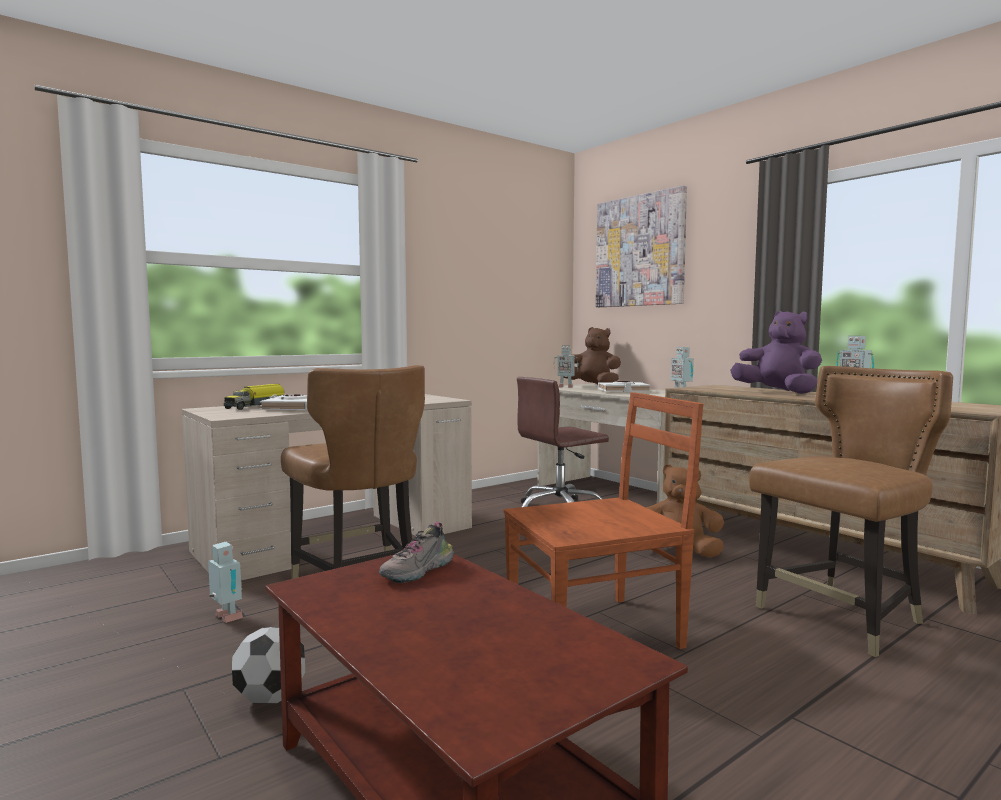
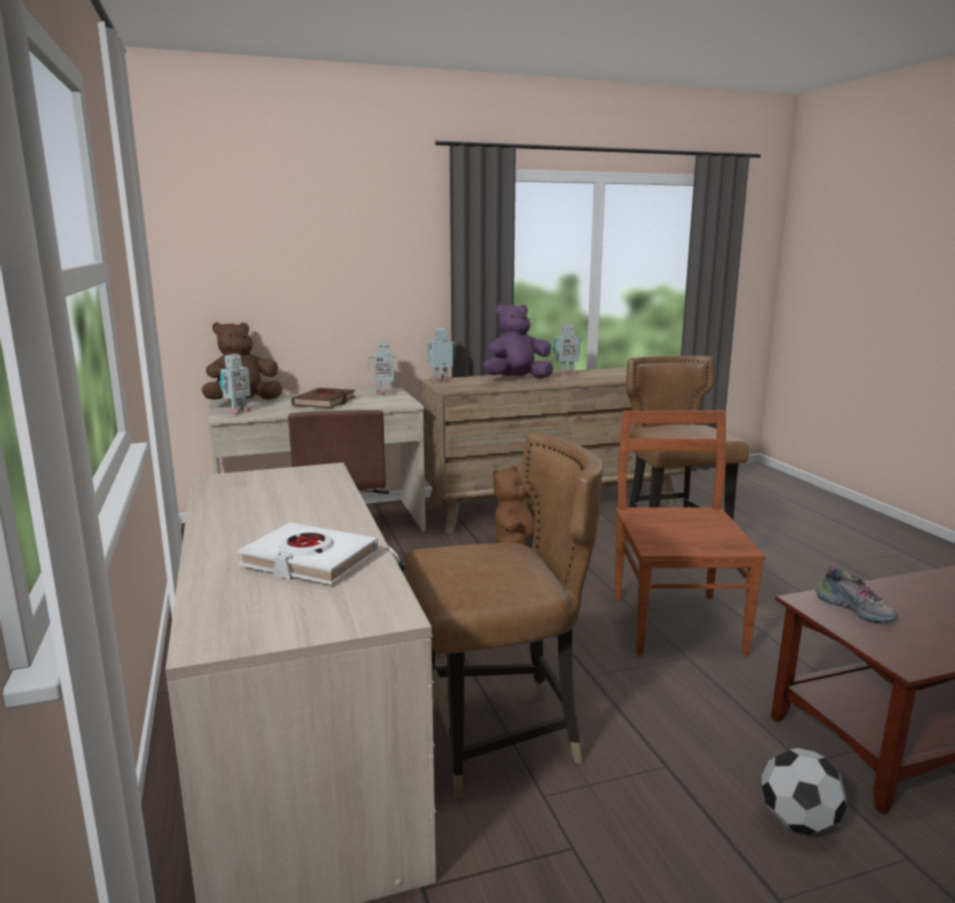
camera: 70 degrees left, 10 degrees up
toy robot [208,542,243,623] -> toy robot moved to [427,328,456,381]
toy truck [224,384,285,410] -> none
picture [596,185,687,307] -> none
white book [598,381,650,393] -> brown book [291,388,356,408]

